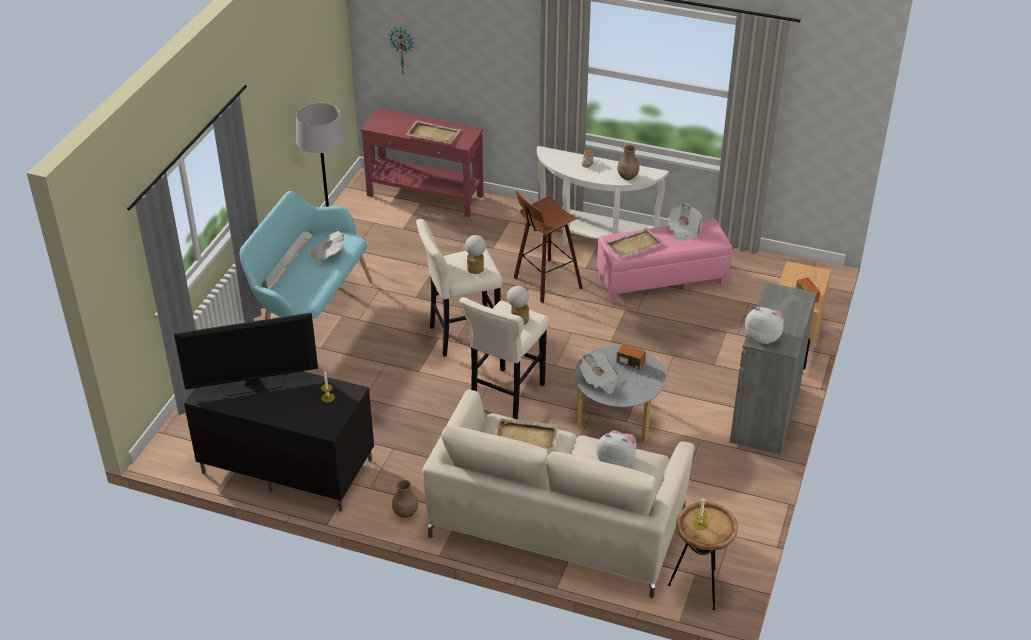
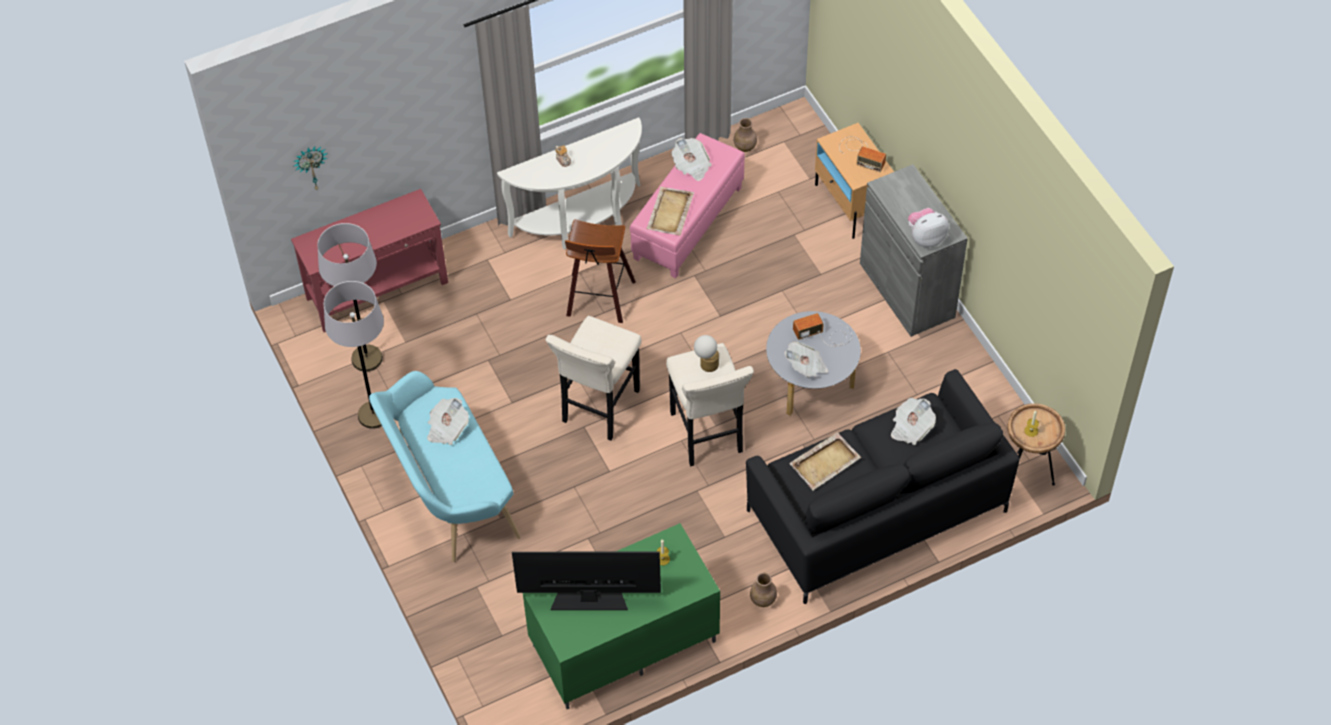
camera: 45 degrees left, 15 degrees up
television [174,313,318,396] -> television turned 120 degrees counterclockwise [512,552,661,610]
black tv stand [184,371,374,511] -> green tv stand [523,523,720,709]
beige tray [405,120,461,144] -> none
beige sofa [422,389,694,598] -> black sofa [746,369,1020,604]
table lamp [465,235,486,274] -> none
plush toy [596,430,637,468] -> newspaper [891,398,936,445]
brown vase [617,145,639,180] -> brown vase moved to [734,118,757,152]
none -> grey floor lamp [317,223,383,372]

